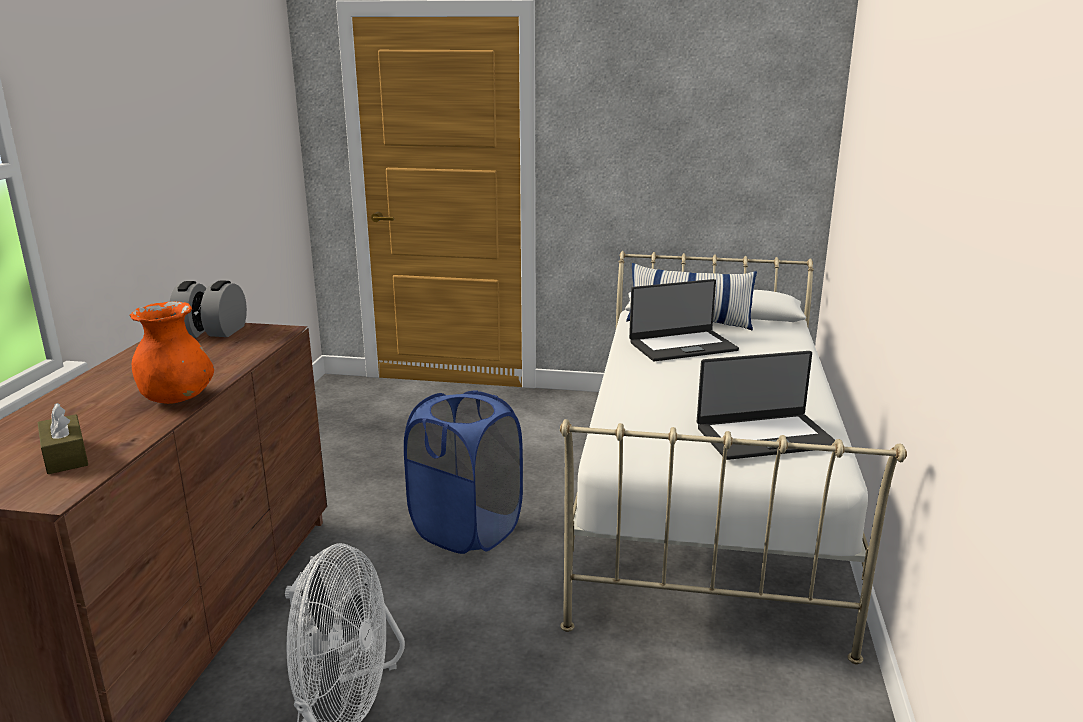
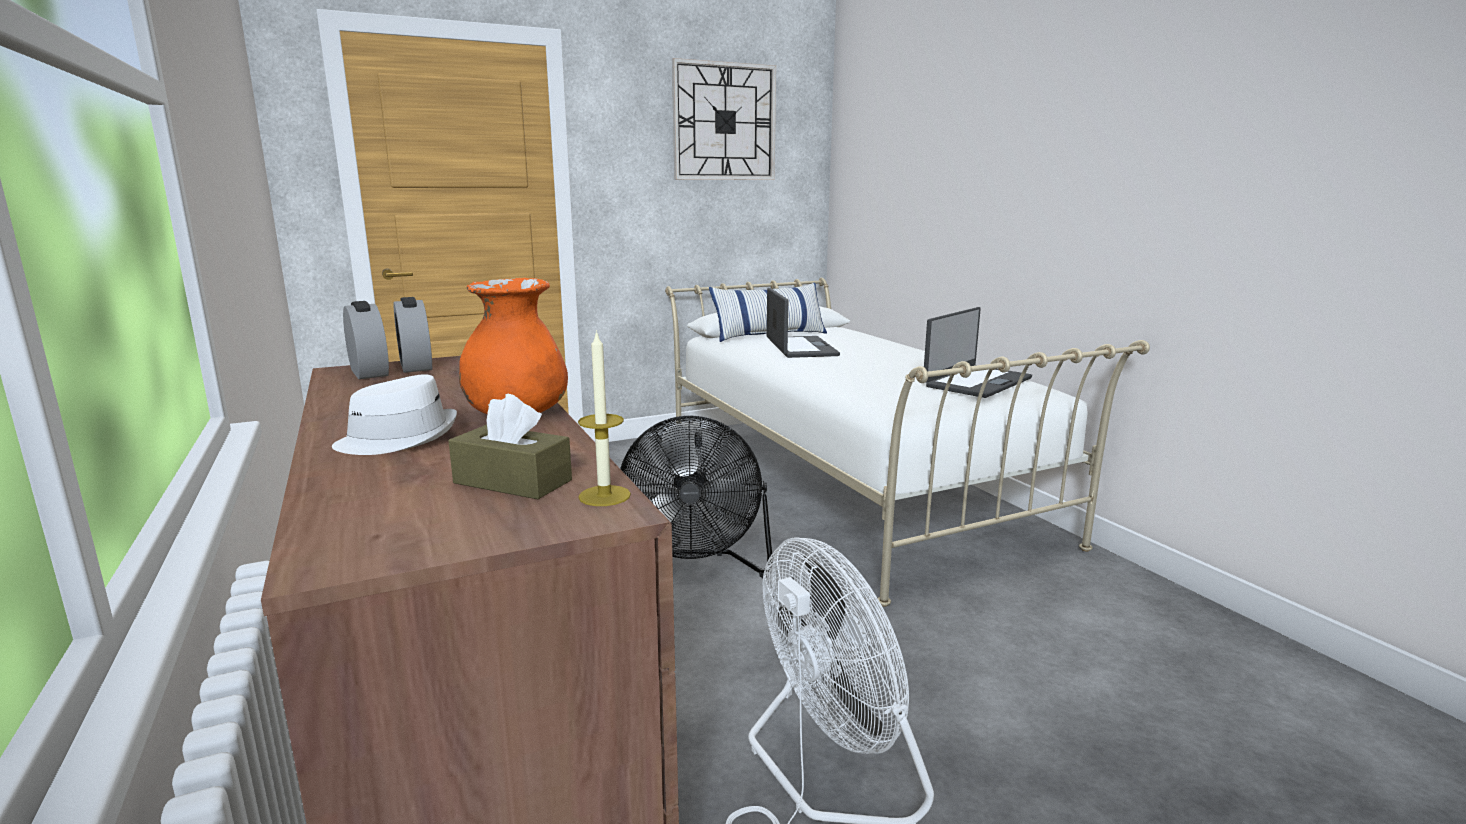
camera: 35 degrees left, 5 degrees down
blue laundry basket [404,390,523,554] -> black fan [620,416,773,579]
laptop [629,279,739,361] -> laptop turned 45 degrees counterclockwise [767,288,840,358]
none -> white hat [332,374,457,455]
none -> candle [578,330,631,506]
none -> wall clock [672,58,776,180]

